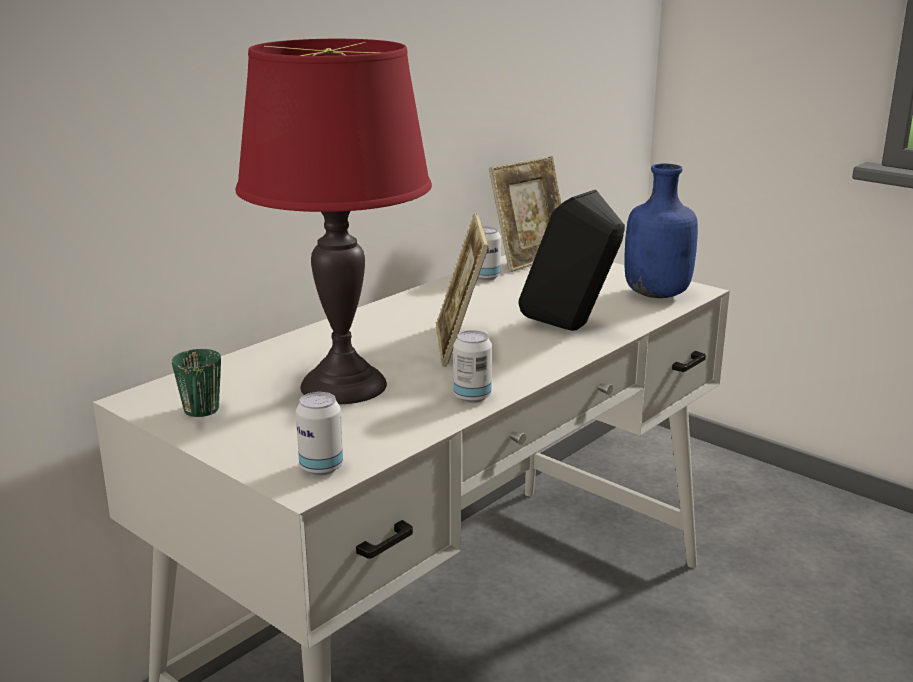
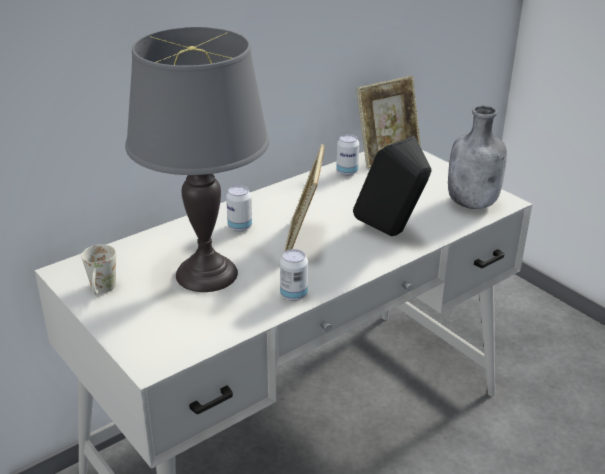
camera: 10 degrees right, 10 degrees up
green mug [172,349,221,417] -> white mug [82,244,116,295]
red table lamp [236,39,432,404] -> grey table lamp [125,27,269,292]
can [296,392,343,475] -> can moved to [226,185,252,232]
blue bottle [624,163,698,298] -> grey bottle [448,106,507,209]

